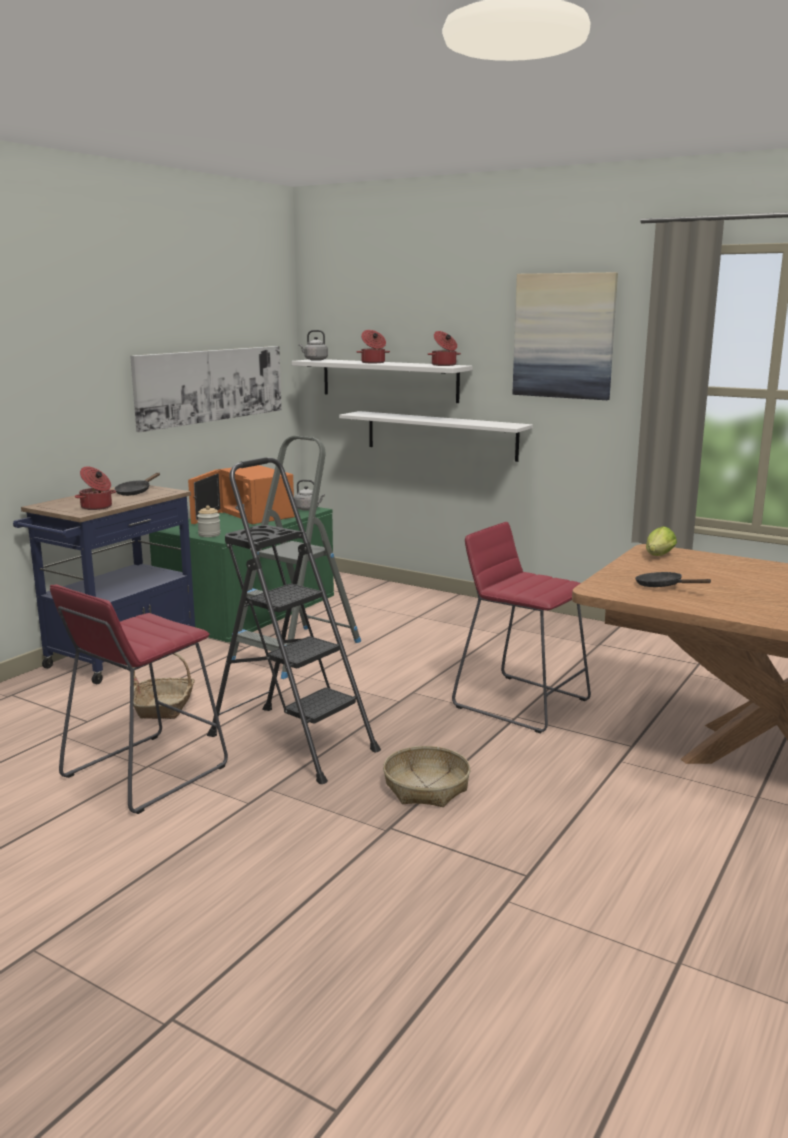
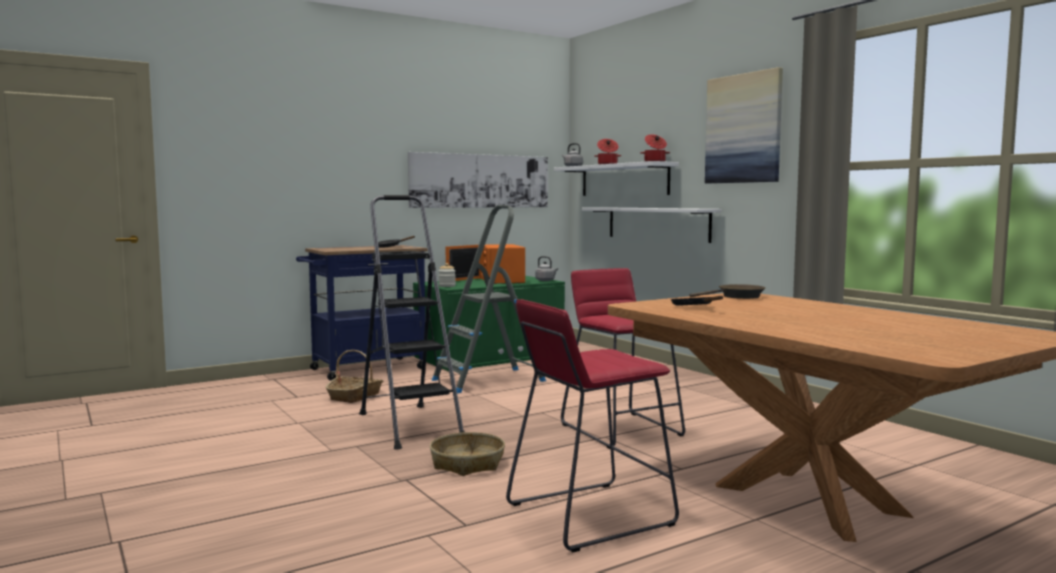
camera: 25 degrees right, 10 degrees down
red stool [50,584,228,814] -> red stool moved to [506,299,679,552]
cooking pot [74,466,116,510] -> none
lettuce [646,526,677,556] -> brown frying pan [690,284,765,299]

